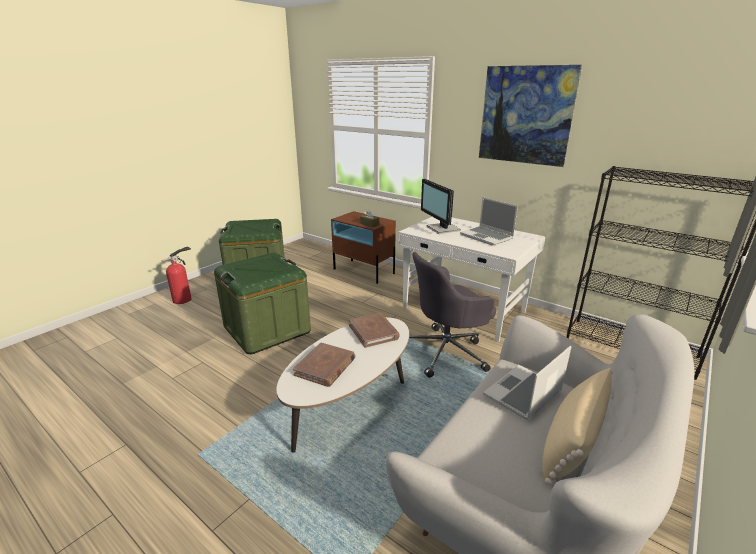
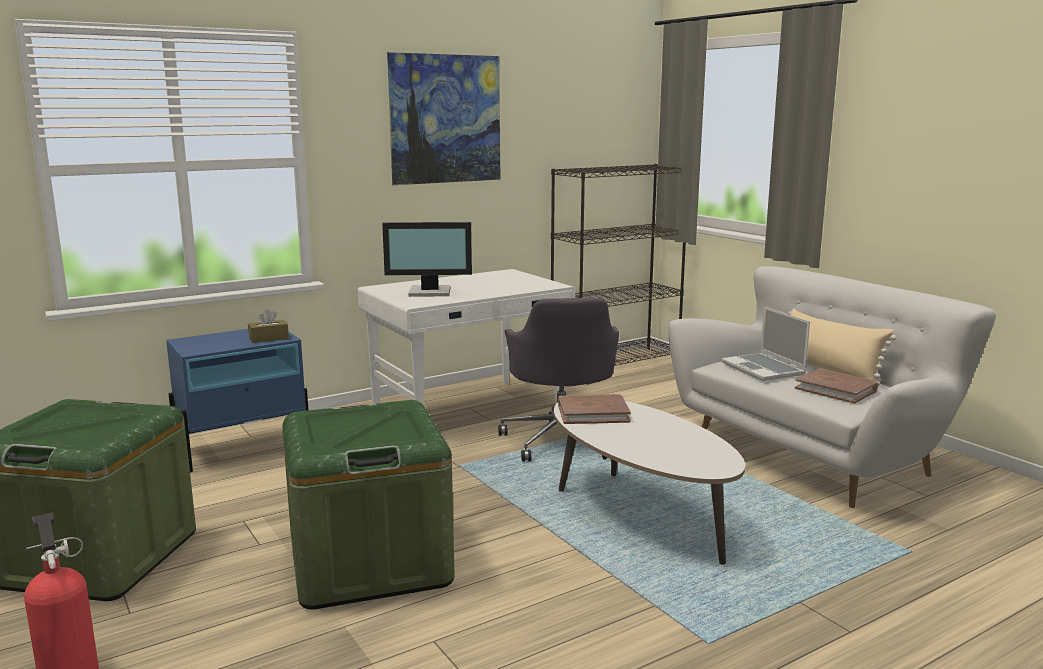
camera: 70 degrees left, 10 degrees down
brown book [293,342,355,387] -> brown book moved to [795,368,878,403]
brown nightstand [331,211,396,284] -> blue nightstand [166,329,308,473]
laptop [460,197,518,246] -> none

